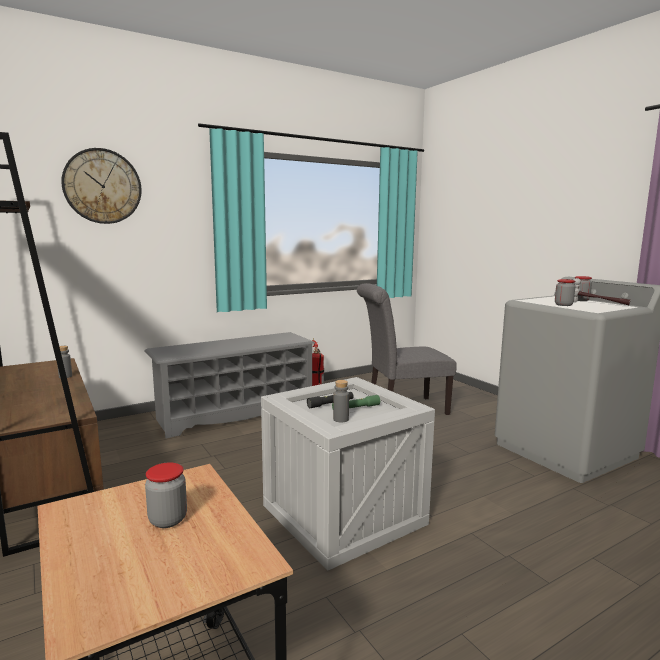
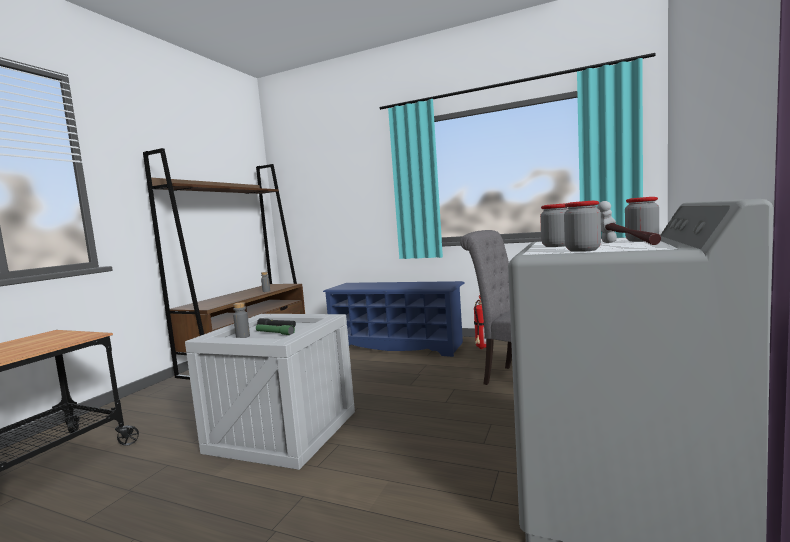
camera: 55 degrees right, 5 degrees down
wall clock [61,148,142,224] -> none
grey shoe rack [144,332,315,438] -> blue shoe rack [323,281,465,357]
jar [145,463,187,528] -> jar moved to [564,201,601,252]

